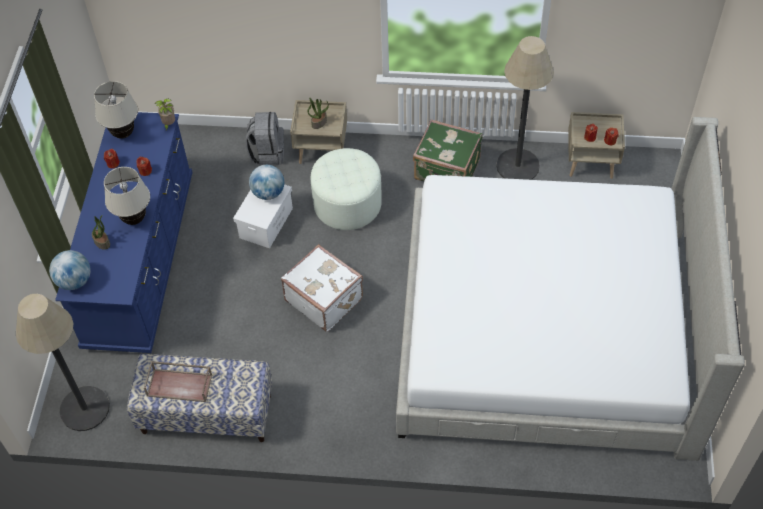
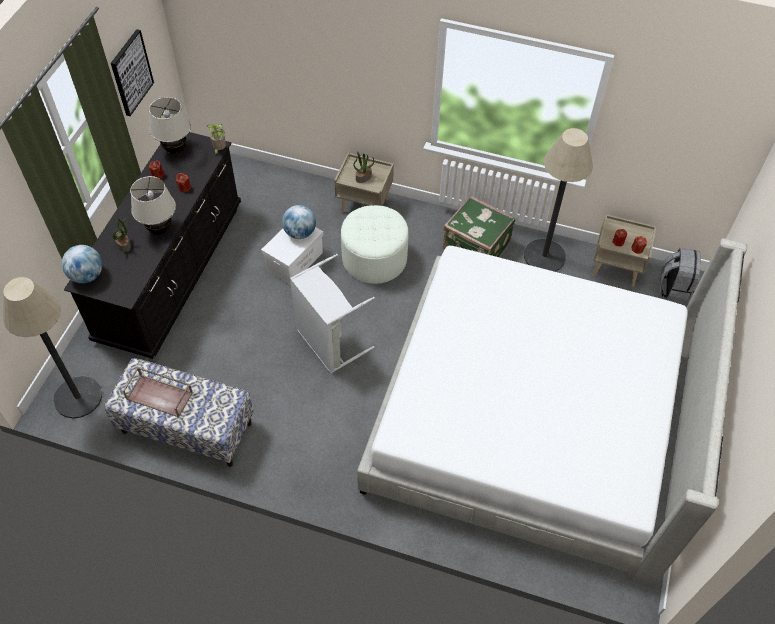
camera: 10 degrees right, 0 degrees up
blue dresser [55,112,193,353] -> black dresser [64,132,241,359]
grey backpack [246,112,284,165] -> grey backpack moved to [660,248,701,303]
white suitcase [281,244,363,332] -> grey laundry basket [290,254,375,374]
none -> picture [111,29,154,116]

